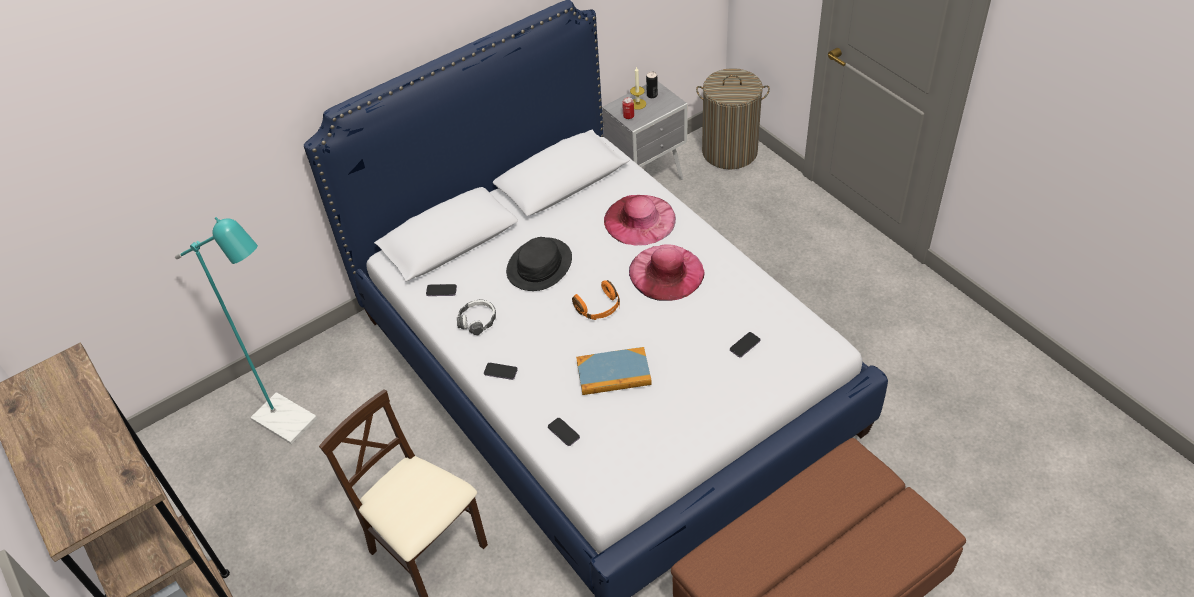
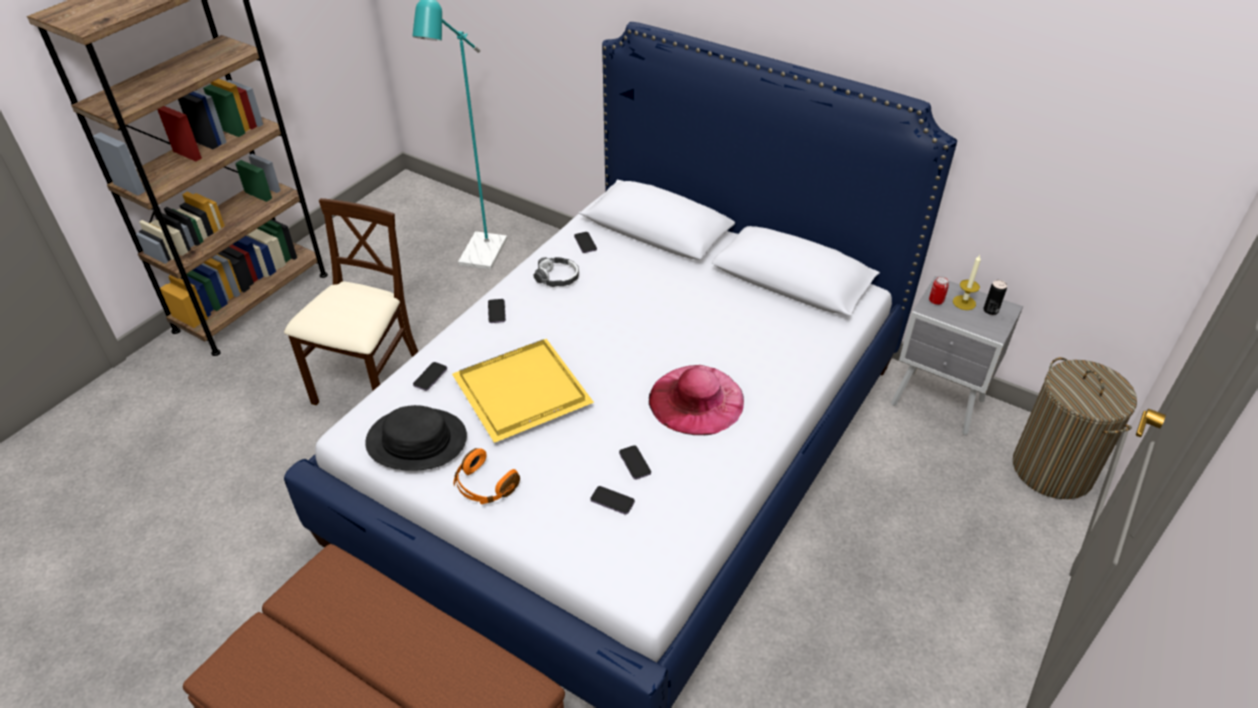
camera: 65 degrees right, 5 degrees down
black hat [506,237,572,291] -> black hat moved to [365,405,467,471]
orange headphones [572,280,620,320] -> orange headphones moved to [453,448,520,504]
book [576,347,652,395] -> yellow tray [452,339,594,443]
pink hat [604,195,676,246] -> none
none -> phone [619,445,651,479]

